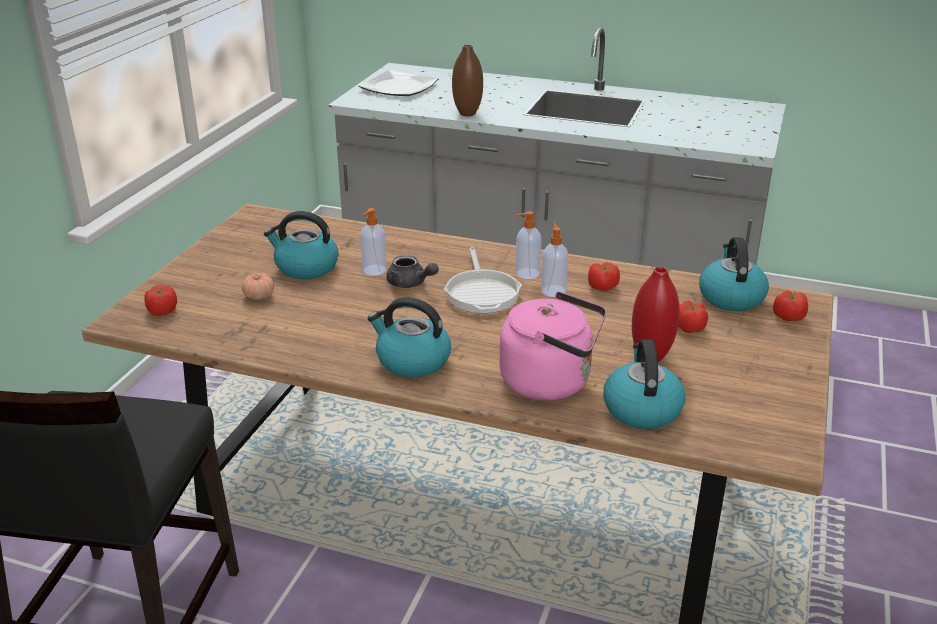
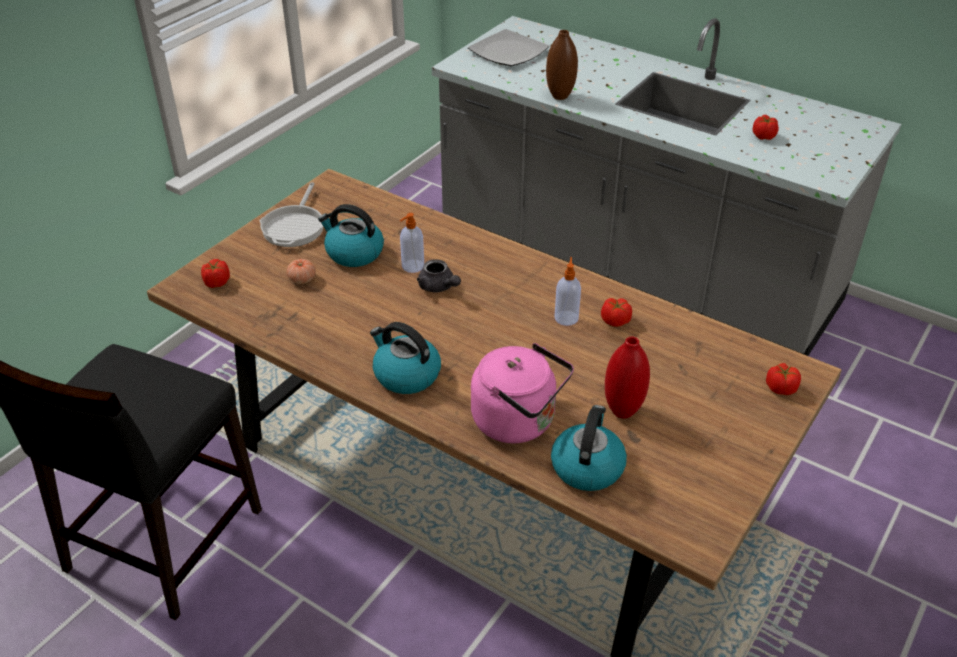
camera: 15 degrees right, 10 degrees up
frying pan [444,247,522,313] -> frying pan moved to [260,182,323,247]
soap dispenser [516,211,541,279] -> none
tomato [678,300,708,333] -> tomato moved to [753,115,779,140]
kettle [699,237,769,311] -> none

